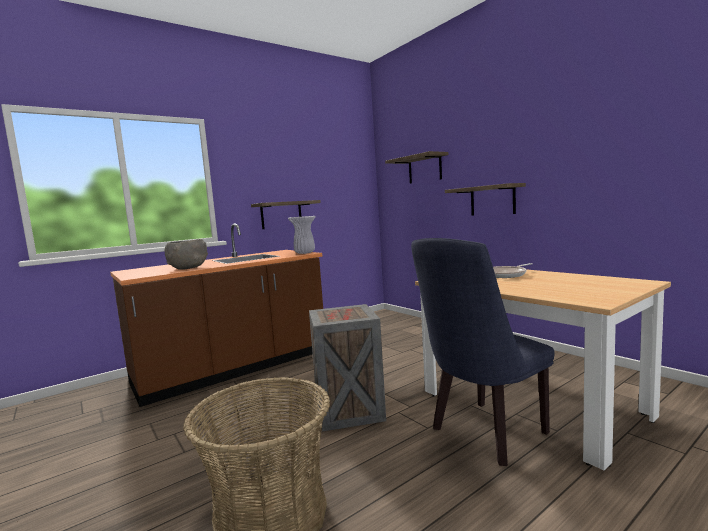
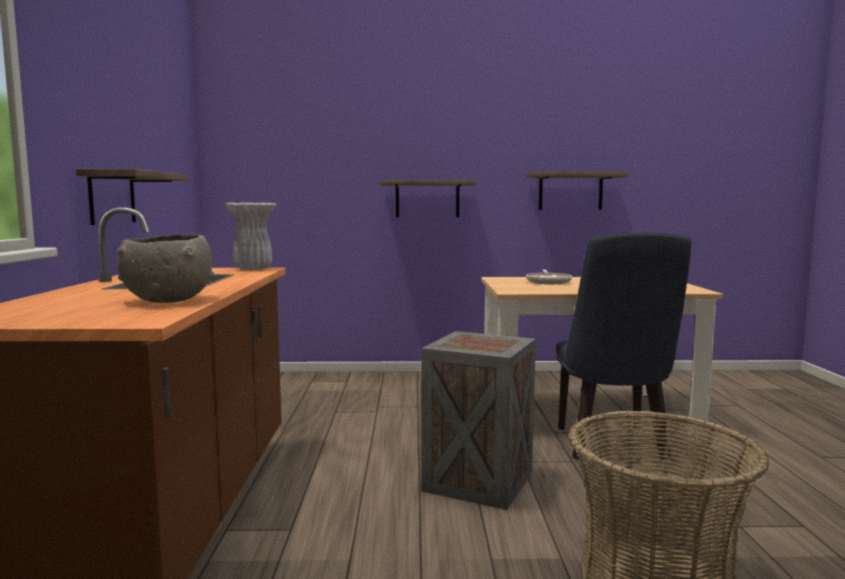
camera: 55 degrees left, 0 degrees up
shelf [385,151,448,183] -> shelf moved to [526,172,629,210]

